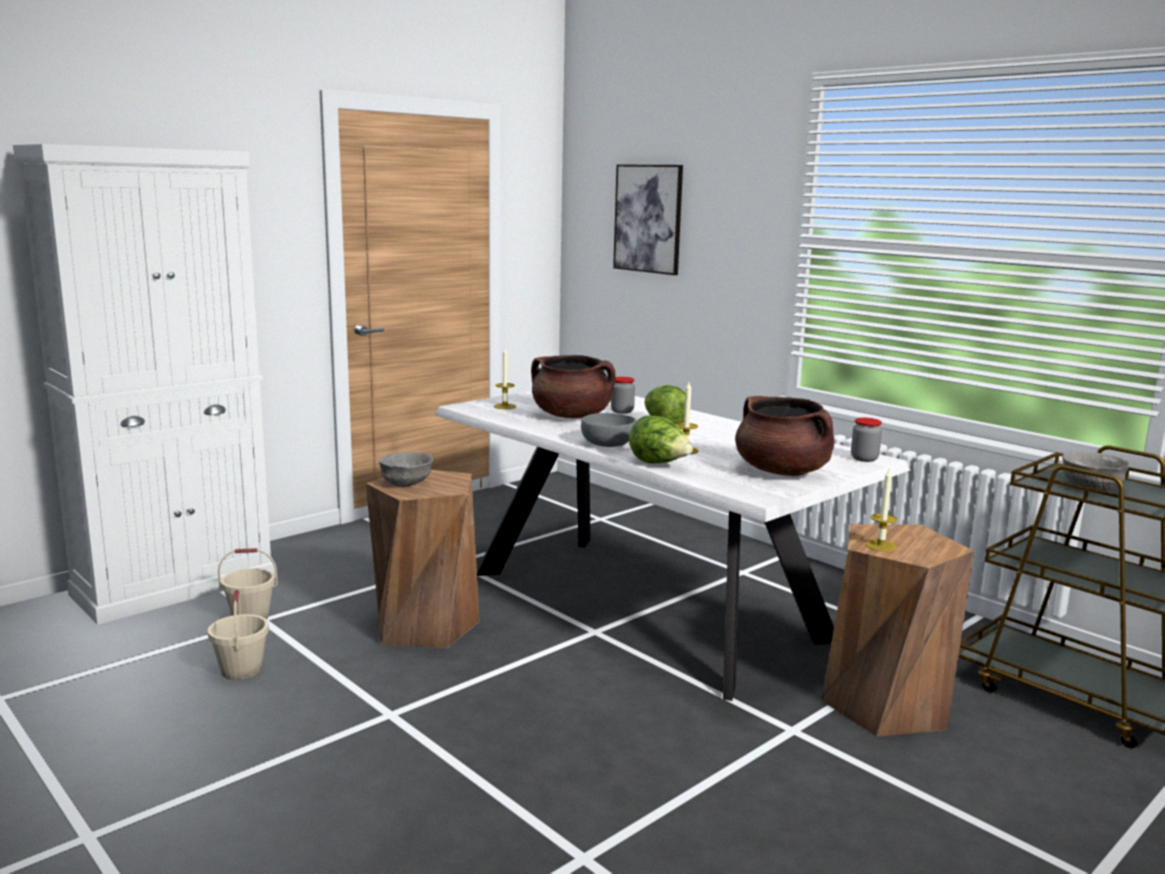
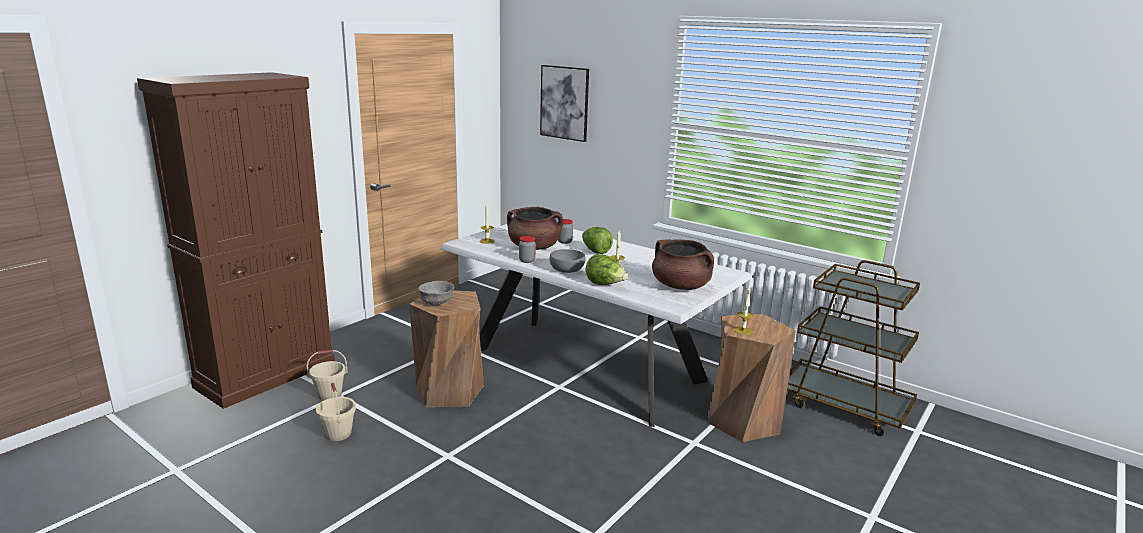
camera: 10 degrees left, 5 degrees up
white cabinet [13,144,275,625] -> brown cabinet [137,72,335,409]
jar [851,418,882,462] -> jar moved to [519,236,536,263]
grey bowl [1062,451,1130,491] -> none

